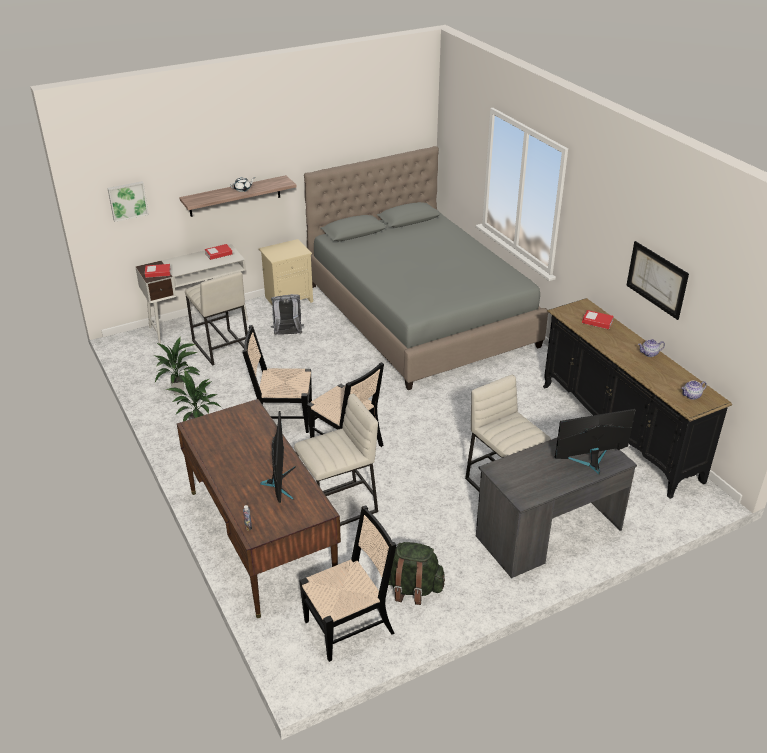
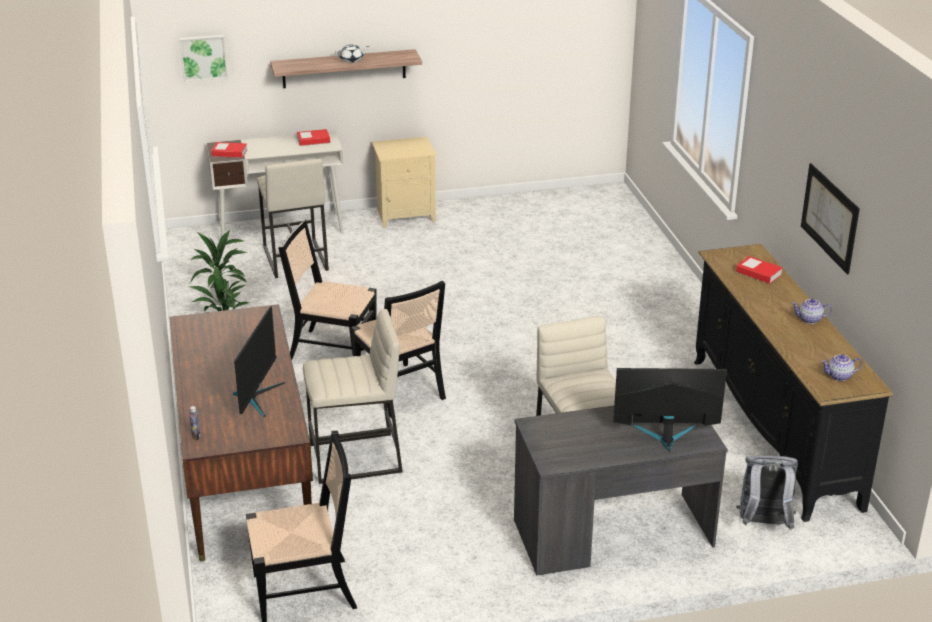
camera: 15 degrees right, 5 degrees down
grey backpack [271,294,304,335] -> grey backpack moved to [736,456,798,530]
grey bed [304,146,548,390] -> none
green backpack [388,542,445,605] -> none

